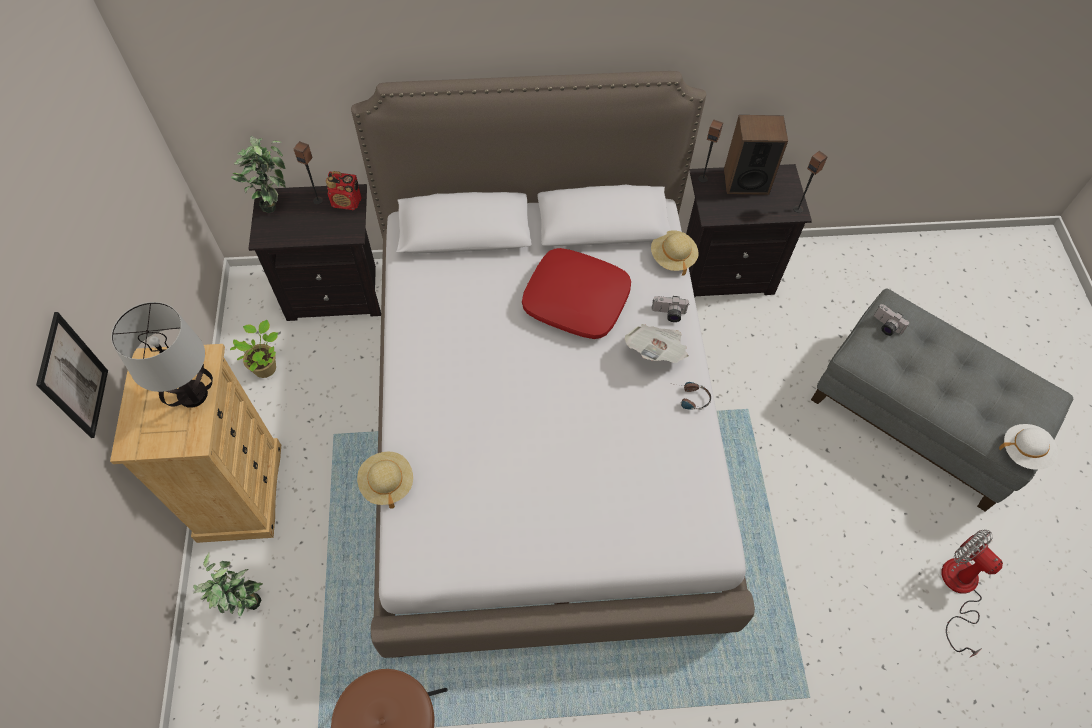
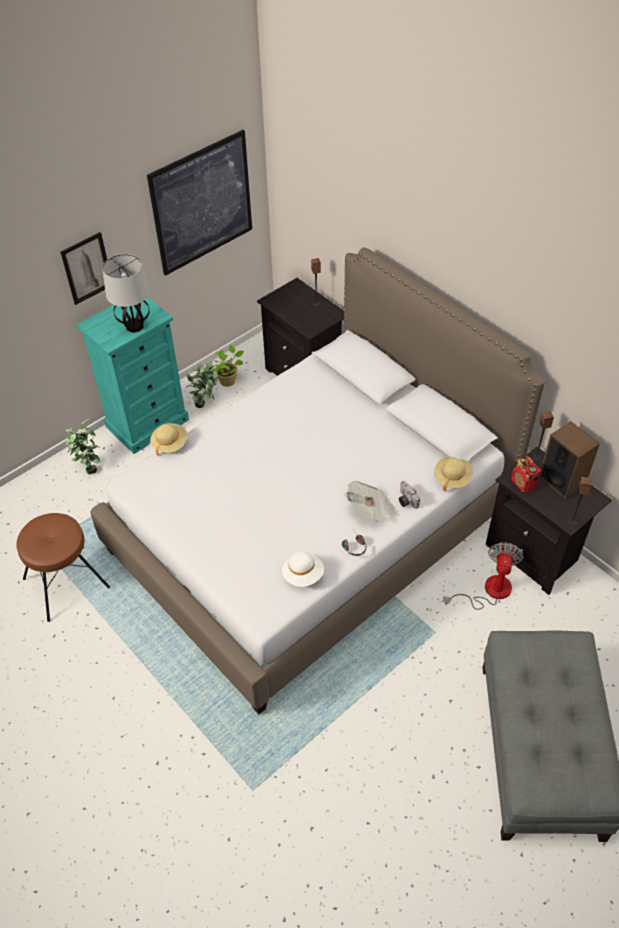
camera: 55 degrees right, 10 degrees down
beige dresser [110,344,281,543] -> turquoise dresser [76,297,189,454]
potted plant [231,136,286,213] -> potted plant moved to [186,361,218,408]
radio [326,171,362,210] -> radio moved to [511,456,541,493]
red pillow [522,248,631,339] -> none
camera [874,304,909,336] -> none
fan [941,529,1003,658] -> fan moved to [443,542,523,610]
white hat [999,424,1058,470] -> white hat moved to [282,551,324,587]
none -> picture [147,130,252,276]

